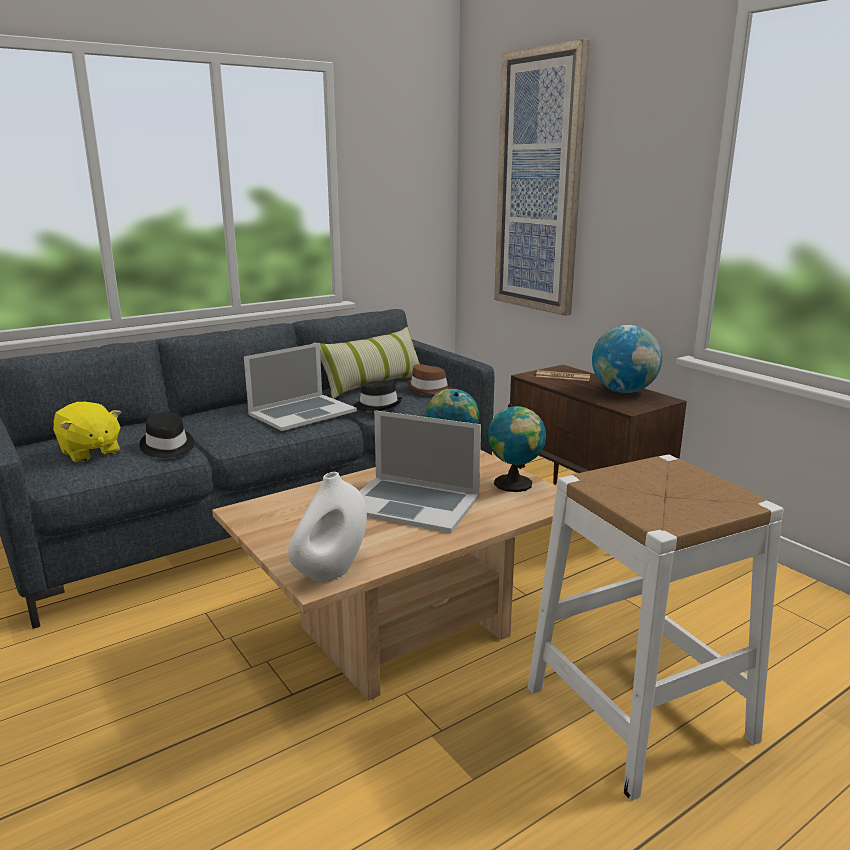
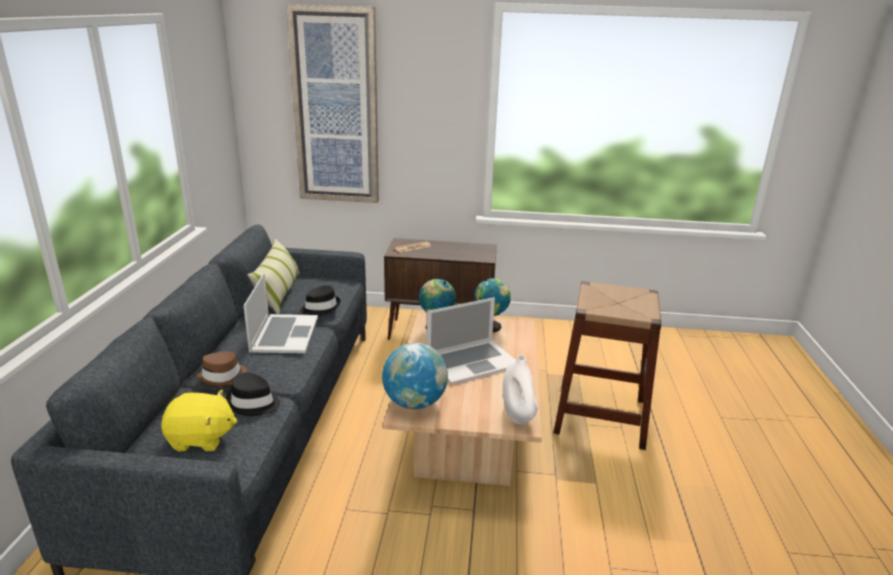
camera: 50 degrees left, 5 degrees up
brown hat [406,364,453,394] -> brown hat moved to [196,351,247,387]
white stool [527,454,784,801] -> brown stool [554,281,661,450]
globe [592,325,662,393] -> globe moved to [382,343,448,409]

